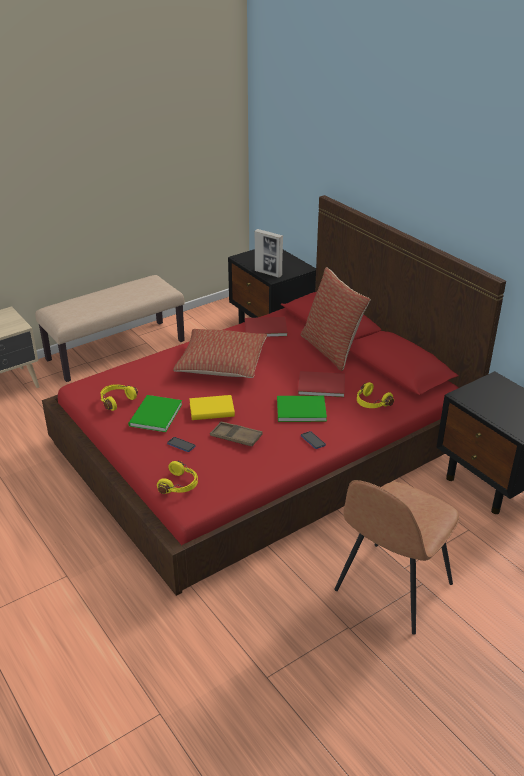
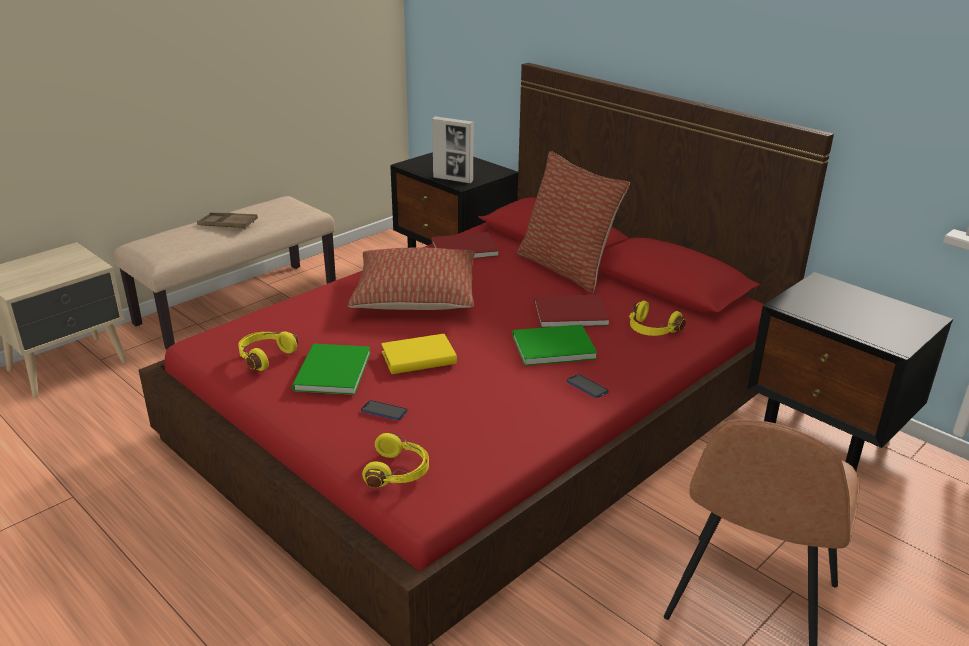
camera: 10 degrees left, 5 degrees down
brown tray [210,421,263,446] -> brown tray moved to [197,212,258,229]

